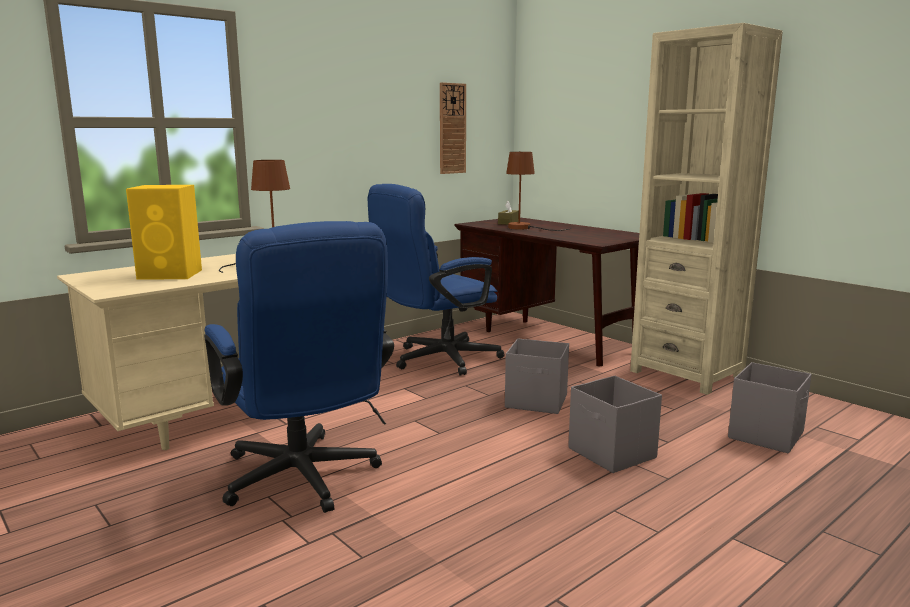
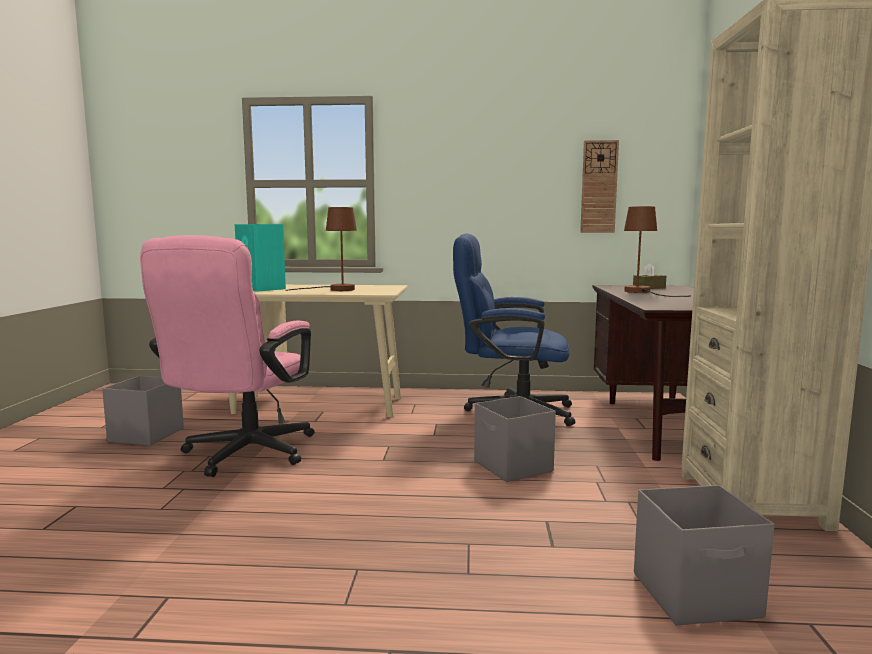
camera: 45 degrees right, 5 degrees down
yellow speaker [126,185,202,280] -> turquoise speaker [235,224,286,292]
blue office chair [204,221,394,513] -> pink office chair [140,235,315,477]
grey storage box [568,376,662,473] -> grey storage box moved to [102,376,184,446]

